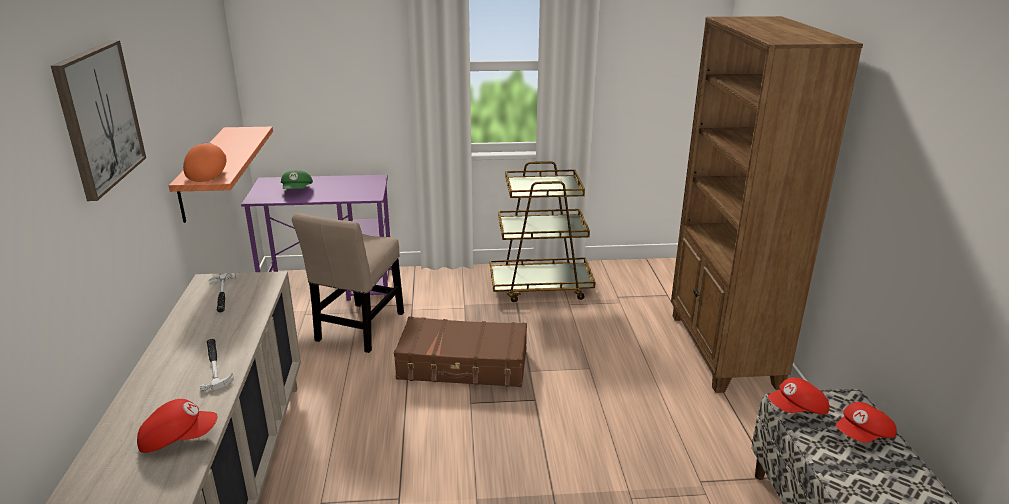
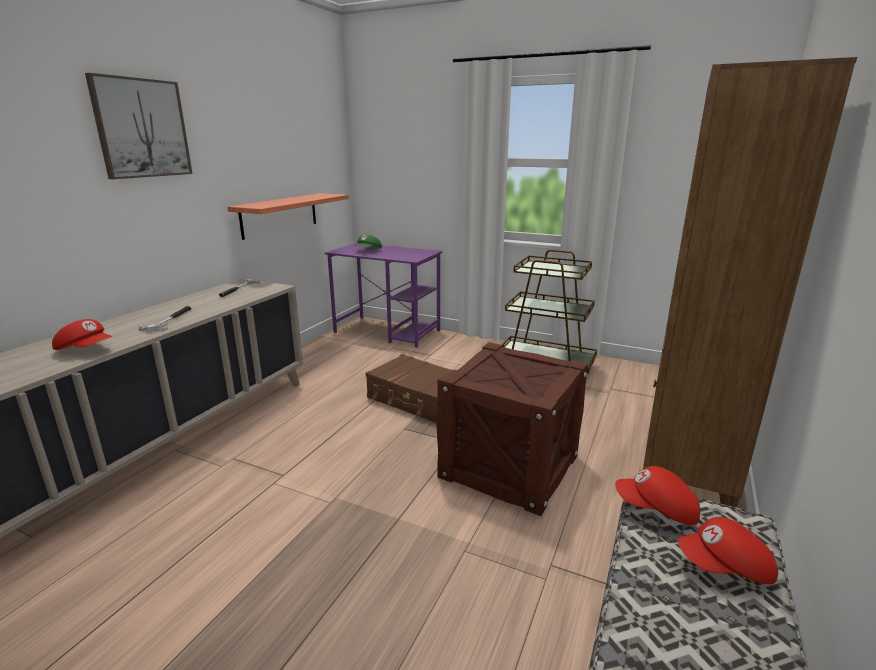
camera: 30 degrees right, 5 degrees down
orange cap [183,142,226,182] -> none
beige chair [292,213,404,353] -> none
none -> crate [436,342,588,516]

